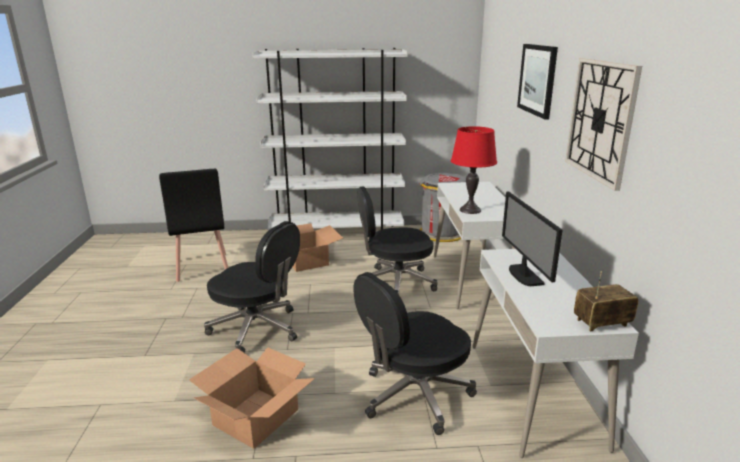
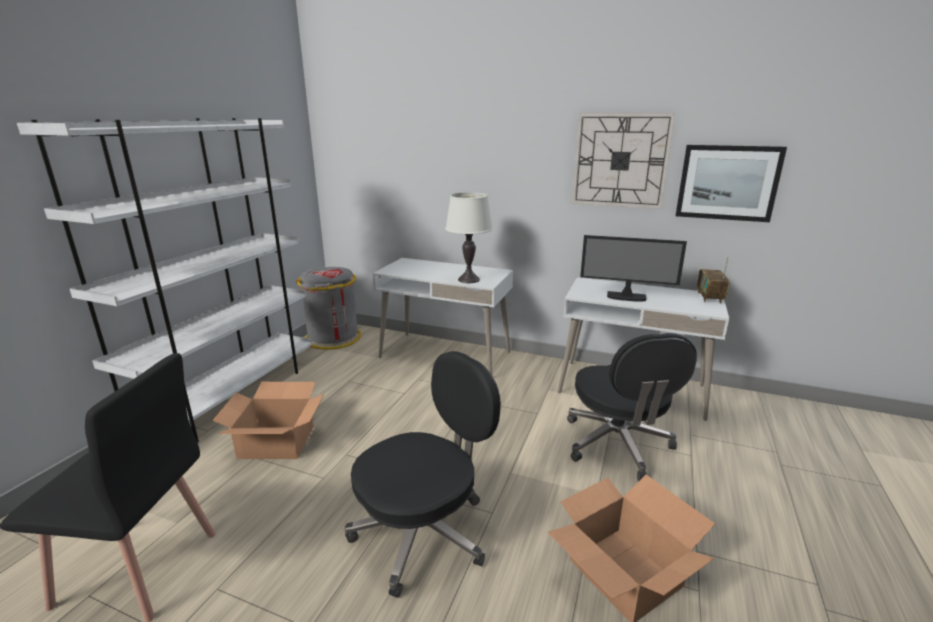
camera: 65 degrees left, 0 degrees up
black office chair [357,186,438,295] -> none
red table lamp [451,126,497,214] -> white table lamp [445,192,493,283]
picture [517,44,558,119] -> picture moved to [676,145,787,222]

